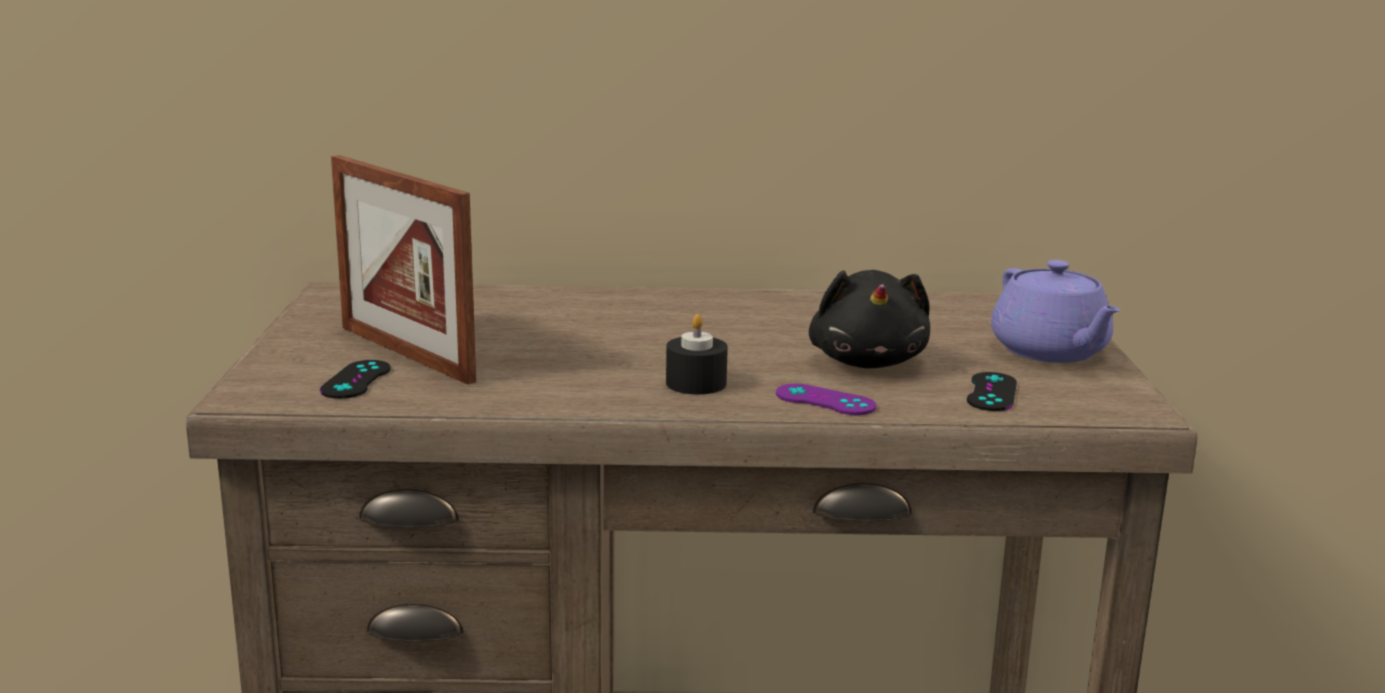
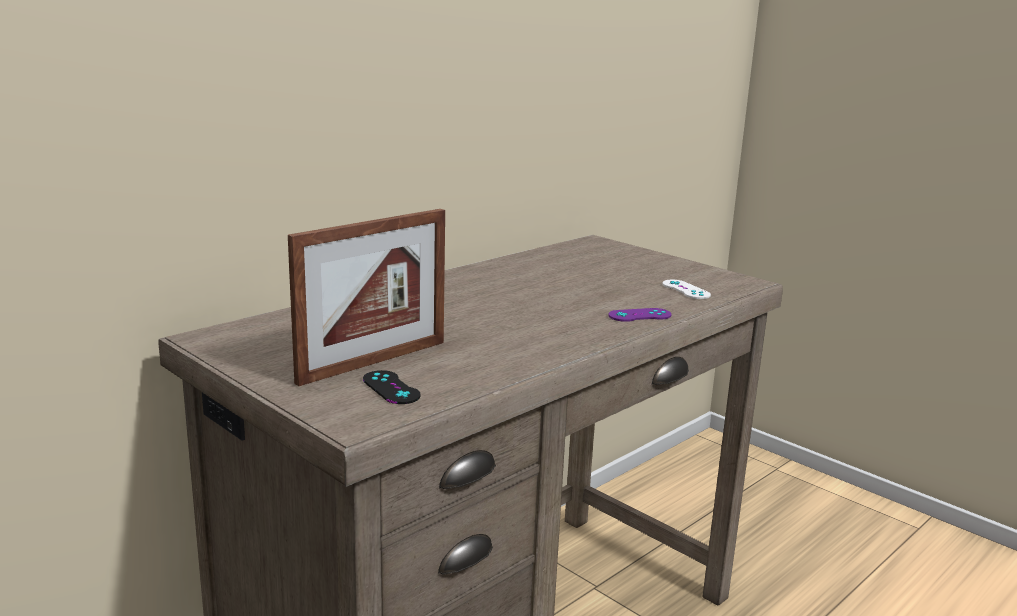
camera: 45 degrees left, 0 degrees up
picture frame [331,155,476,385] -> picture frame turned 45 degrees counterclockwise [288,209,445,386]
black candle [666,314,728,395] -> none
black plush toy [809,270,930,368] -> none
black game controller [967,372,1017,411] -> white game controller [662,280,711,299]
purple teapot [991,260,1120,363] -> none

